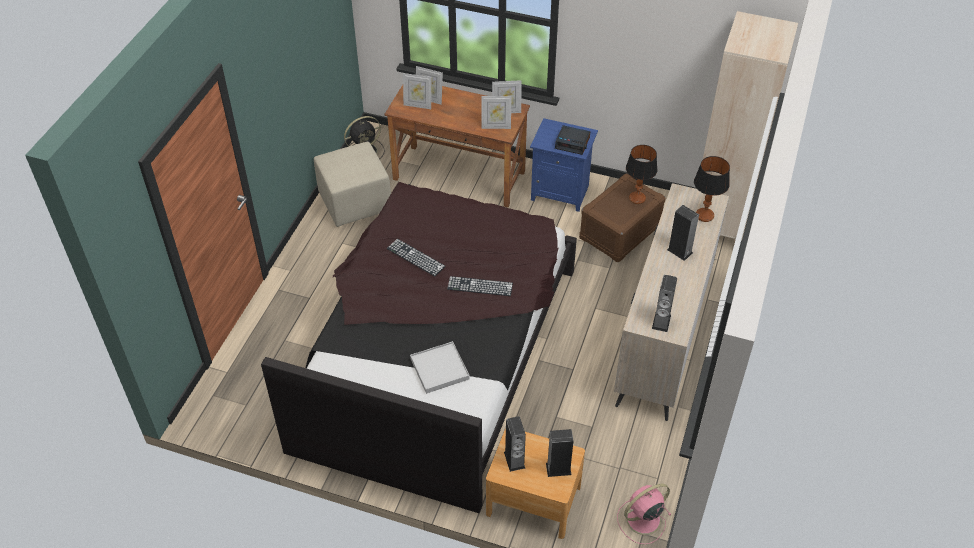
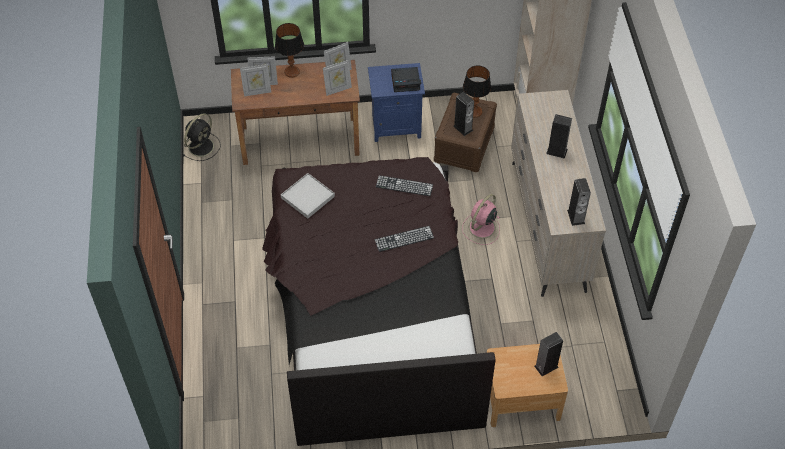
camera: 25 degrees left, 5 degrees up
beige ottoman [314,142,391,227] -> none
keyboard [387,239,445,276] -> keyboard moved to [376,175,433,196]
white tray [410,341,469,394] -> white tray moved to [281,173,335,219]
speaker [504,416,526,472] -> speaker moved to [453,92,474,136]
pink fan [617,484,672,544] -> pink fan moved to [462,194,500,245]
table lamp [694,156,730,222] -> table lamp moved to [275,23,304,78]

